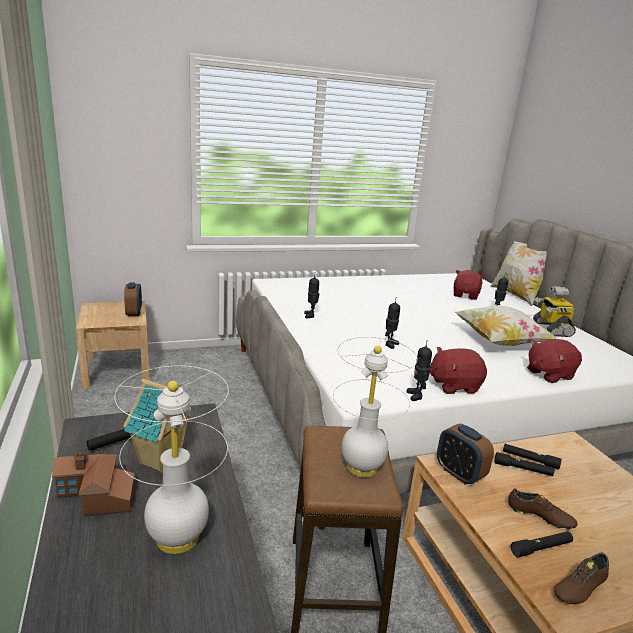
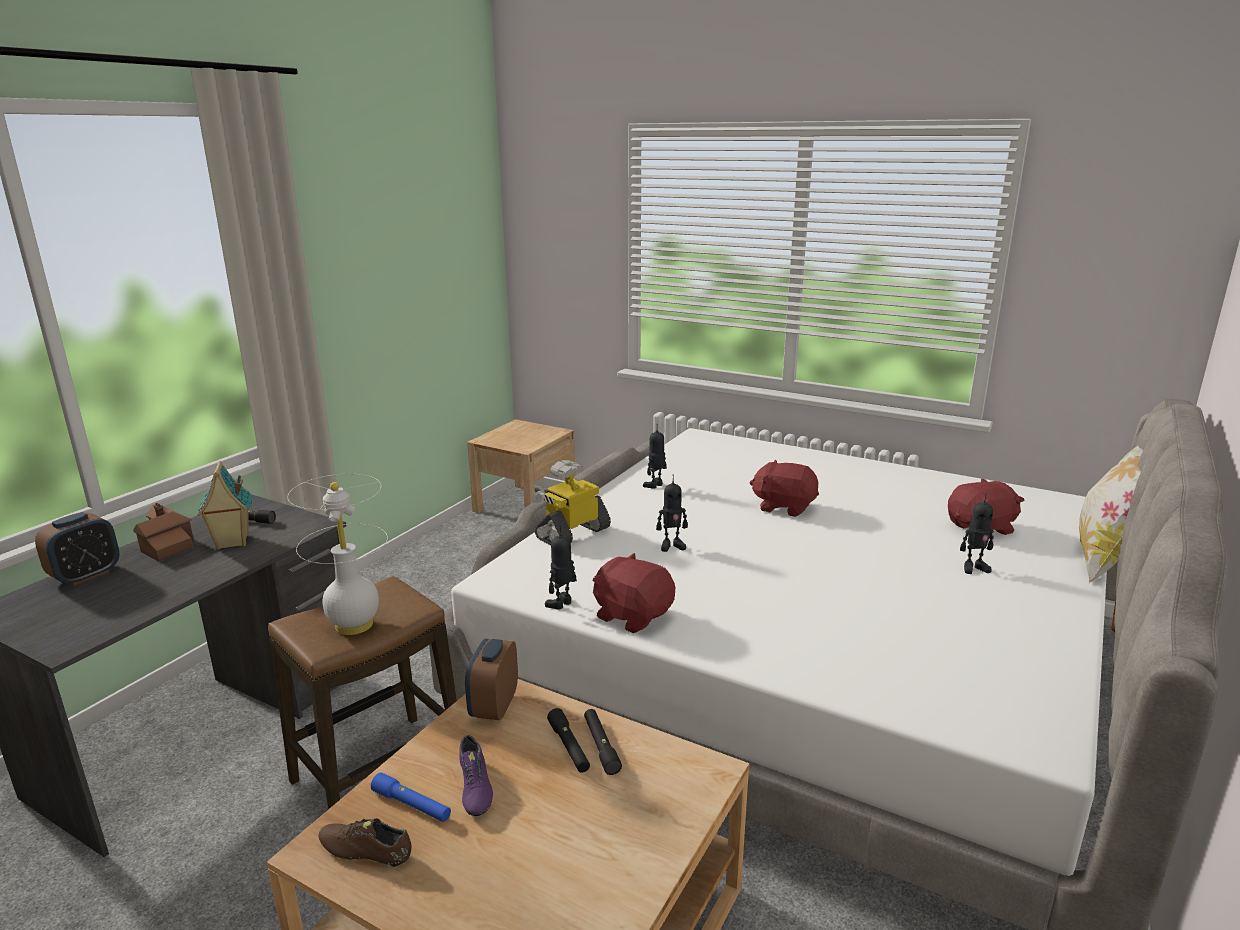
camera: 50 degrees right, 0 degrees up
white table lamp [114,365,229,554] -> none
alarm clock [124,282,142,317] -> alarm clock moved to [35,512,120,586]
pillow [455,305,558,346] -> none
brown shoe [508,488,578,530] -> purple shoe [459,735,493,816]
black flashlight [511,532,573,558] -> blue flashlight [371,773,451,822]
red plush toy [527,339,582,383] -> red plush toy moved to [749,460,819,517]
toy robot [533,286,576,337] -> toy robot moved to [532,460,611,545]

